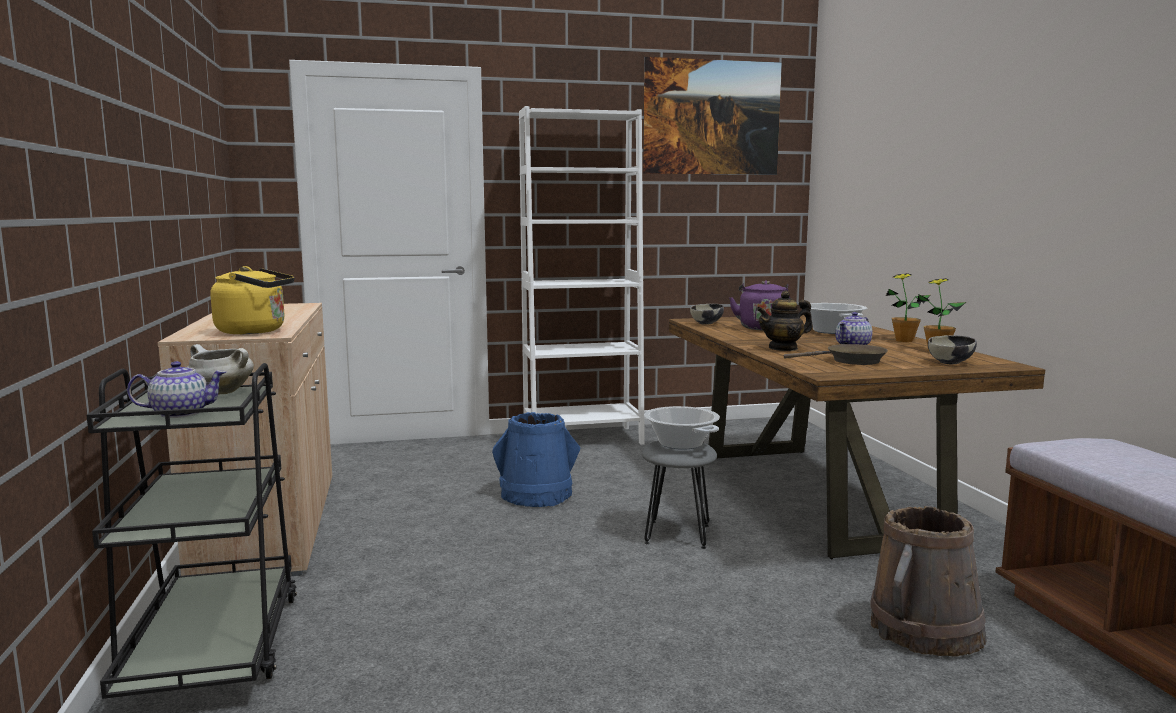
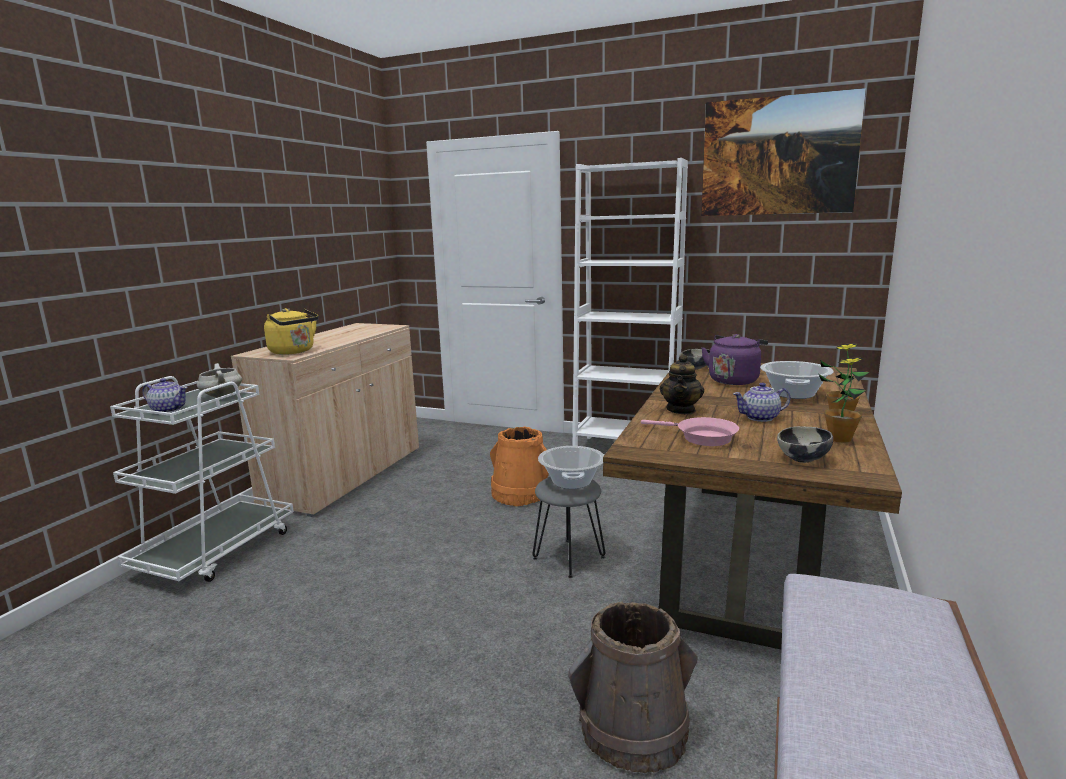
camera: 35 degrees right, 5 degrees up
black cart [87,363,297,699] -> white cart [110,376,294,582]
blue bucket [492,412,581,507] -> orange bucket [490,426,549,506]
teapot [756,290,813,351] -> teapot turned 90 degrees counterclockwise [660,354,704,414]
brown frying pan [784,344,888,365] -> pink frying pan [641,417,739,446]

